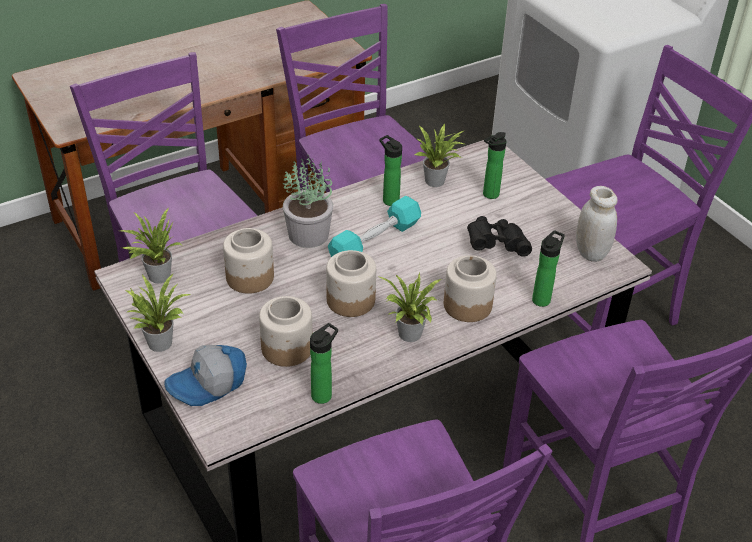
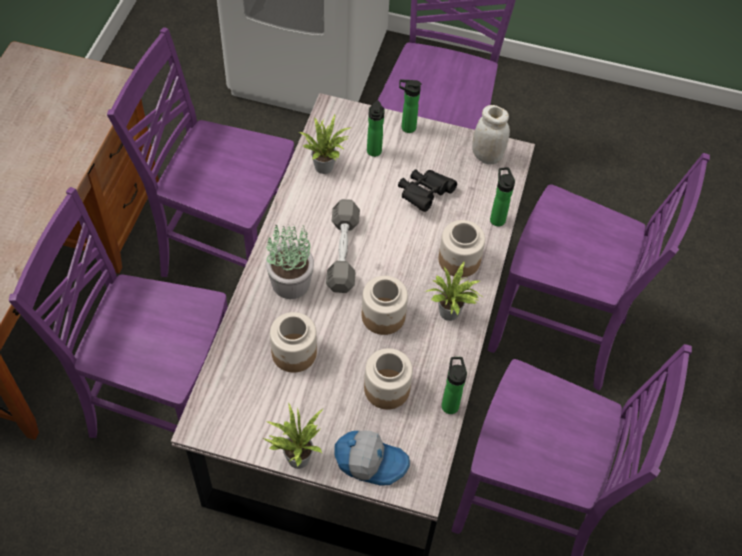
camera: 45 degrees left, 15 degrees up
potted plant [120,207,181,283] -> none
cap [164,345,247,406] -> cap turned 90 degrees counterclockwise [335,430,410,486]
turquoise dumbbell [328,196,421,257] -> grey dumbbell [326,199,360,293]
bottle [379,135,402,206] -> bottle moved to [399,80,422,133]

